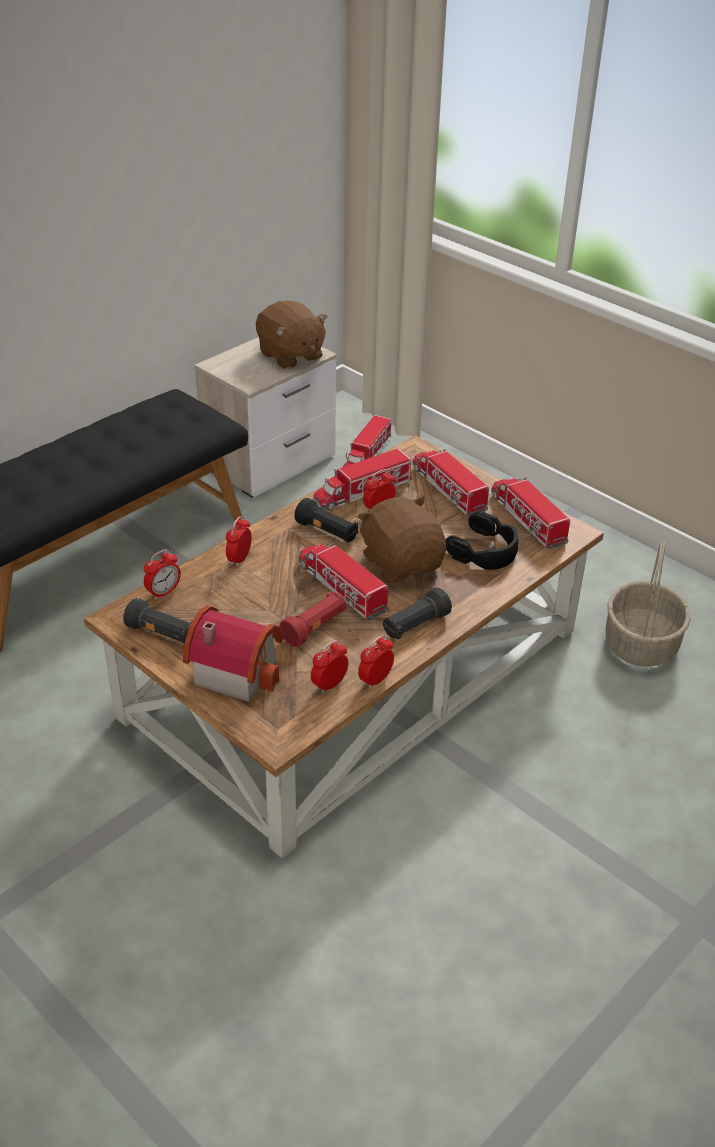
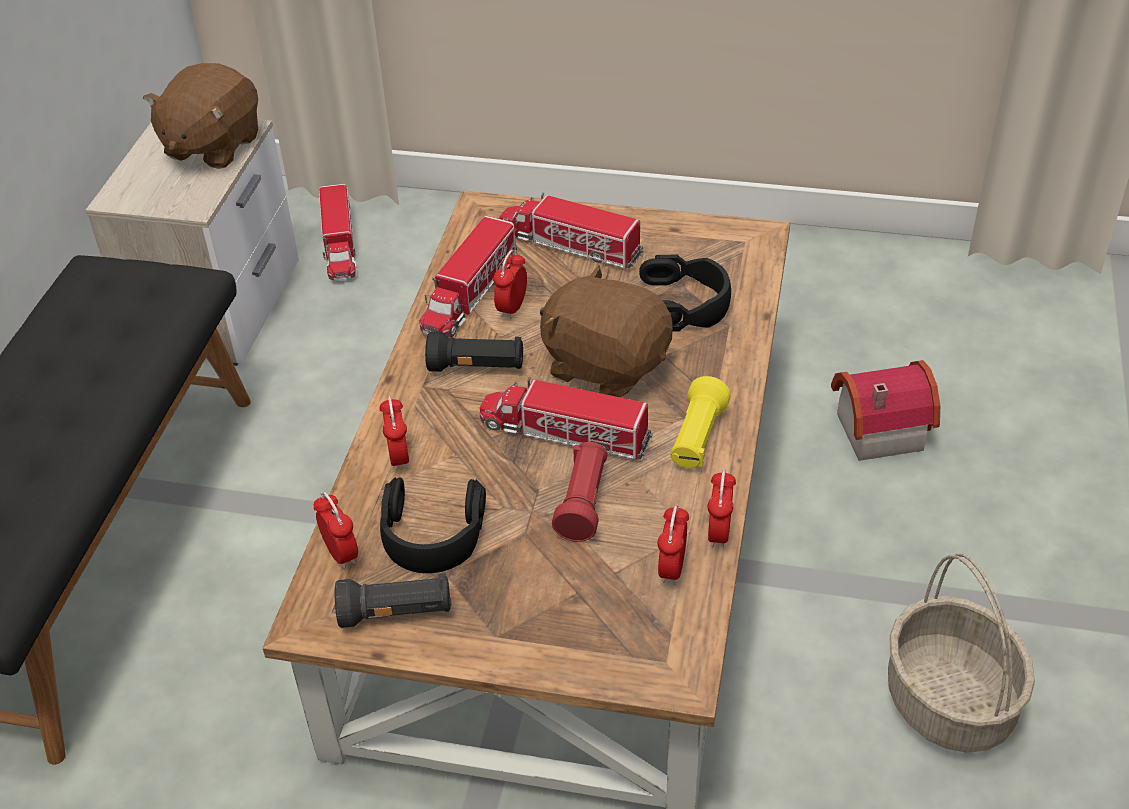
camera: 30 degrees left, 5 degrees up
alarm clock [144,549,181,600] -> alarm clock turned 45 degrees counterclockwise [314,492,358,569]
toy house [183,605,283,702] -> toy house moved to [831,360,940,461]
brown plush toy [256,300,327,369] -> brown plush toy turned 90 degrees clockwise [143,63,258,169]
black flashlight [383,588,452,639] -> yellow flashlight [670,376,731,468]
toy truck [491,478,570,549] -> none
basket [606,542,691,667] -> basket moved to [888,553,1035,753]
none -> black headphones [380,477,486,573]

